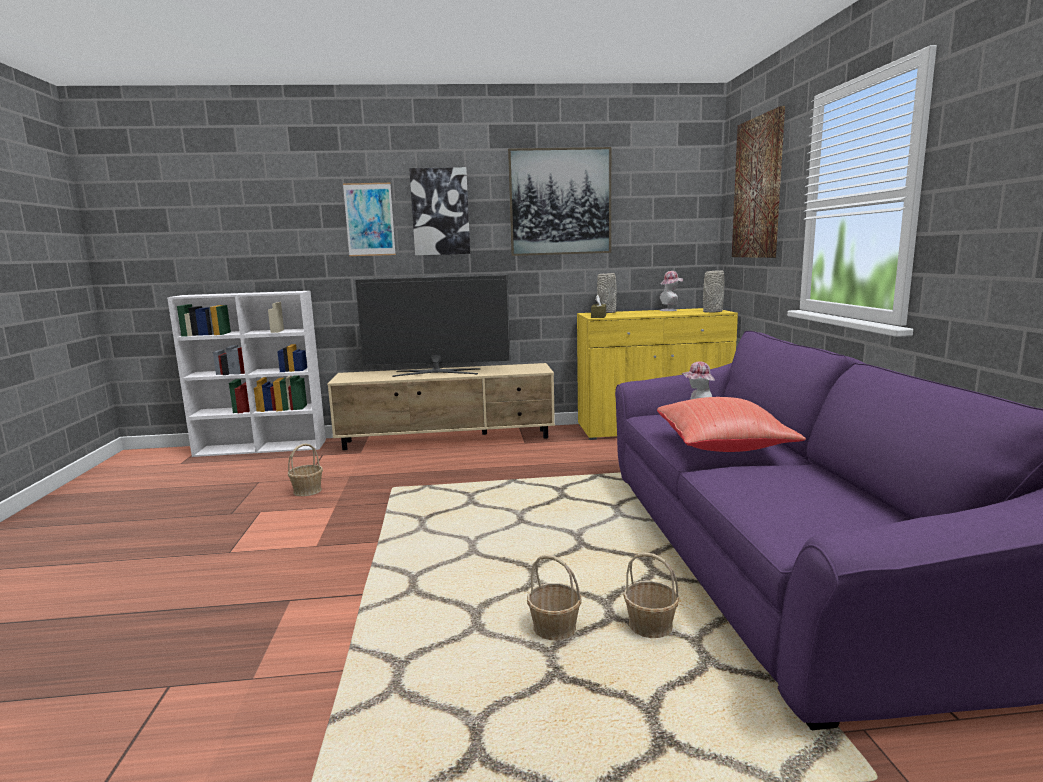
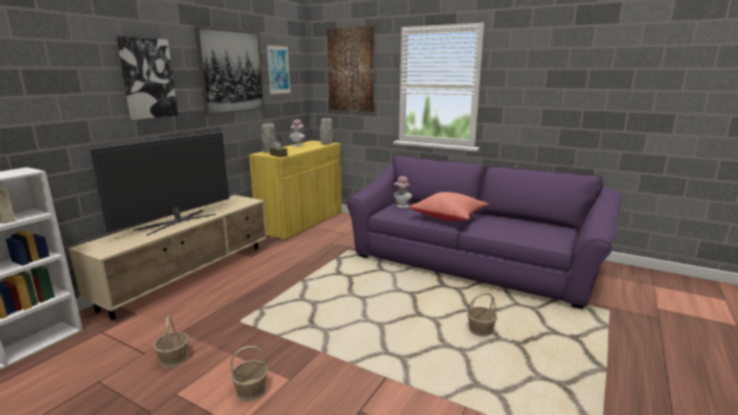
camera: 55 degrees left, 5 degrees up
picture [343,183,396,256] -> picture moved to [267,45,291,95]
basket [623,552,680,638] -> basket moved to [230,346,268,402]

